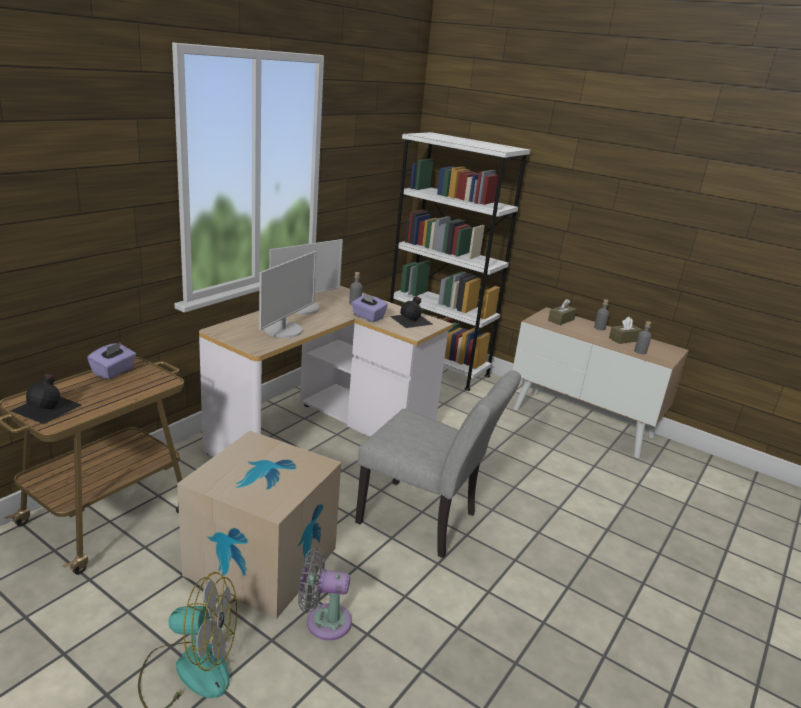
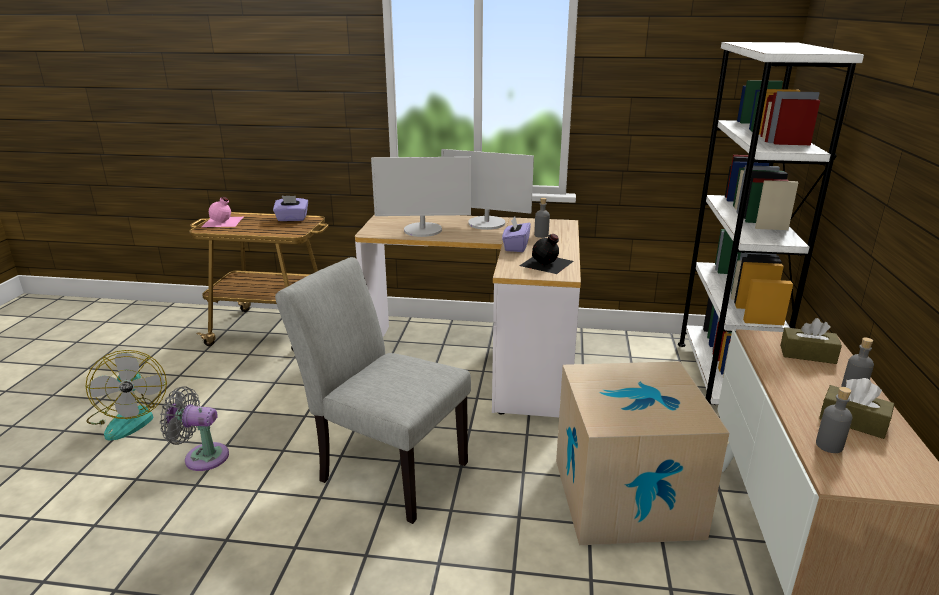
camera: 65 degrees right, 0 degrees up
black bottle [11,374,82,424] -> pink bottle [202,197,243,227]
cardboard box [177,431,341,619] -> cardboard box moved to [556,361,729,545]
grey fan [298,548,352,640] -> grey fan turned 60 degrees counterclockwise [160,386,229,471]
grey chair [355,370,521,558] -> grey chair turned 120 degrees clockwise [275,257,471,524]

